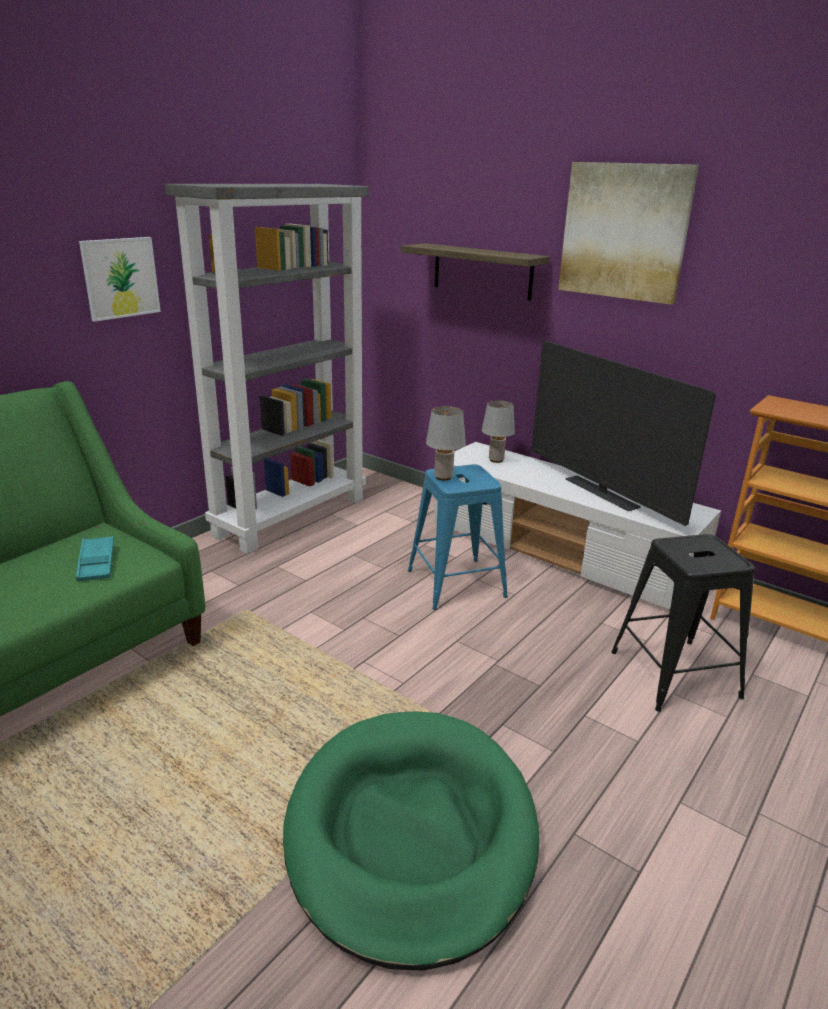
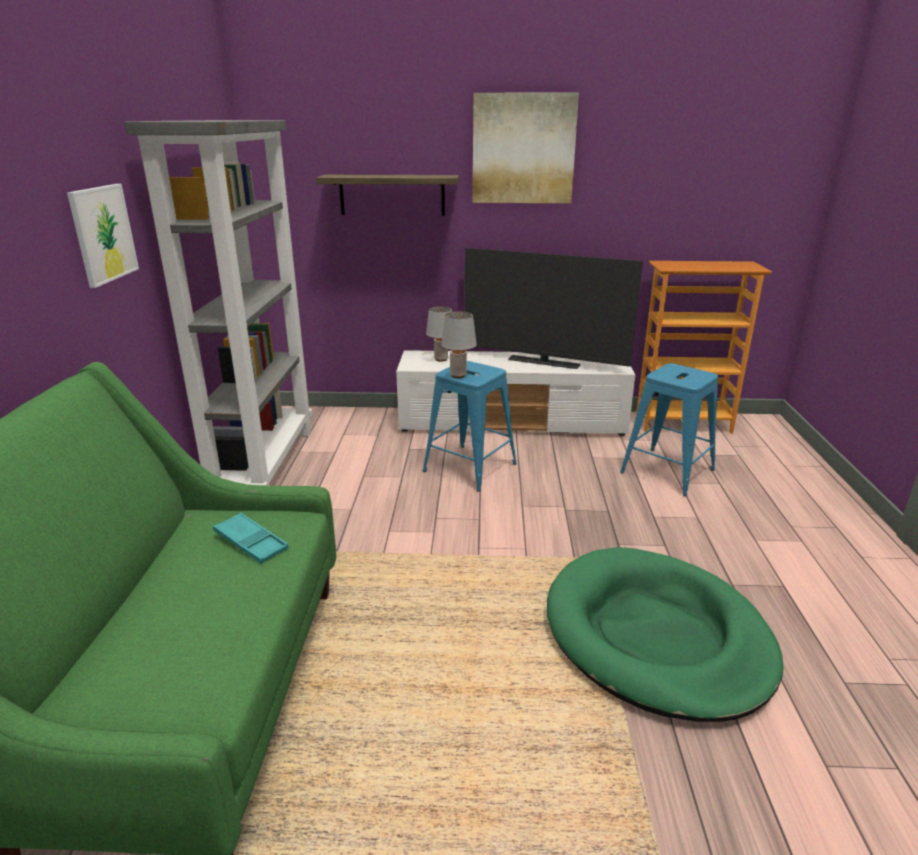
camera: 35 degrees left, 0 degrees up
black stool [611,534,755,712] -> blue stool [620,363,718,496]

